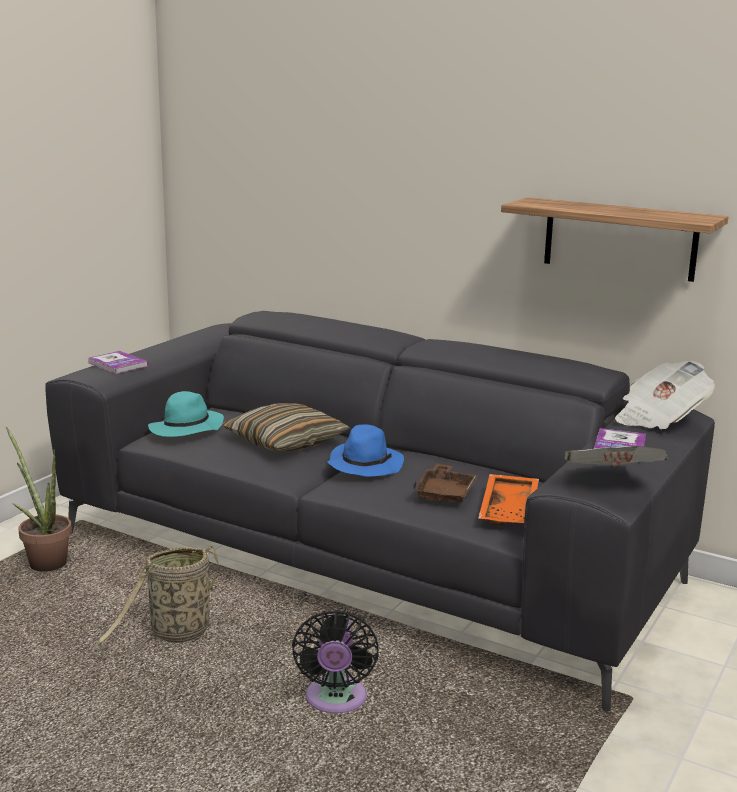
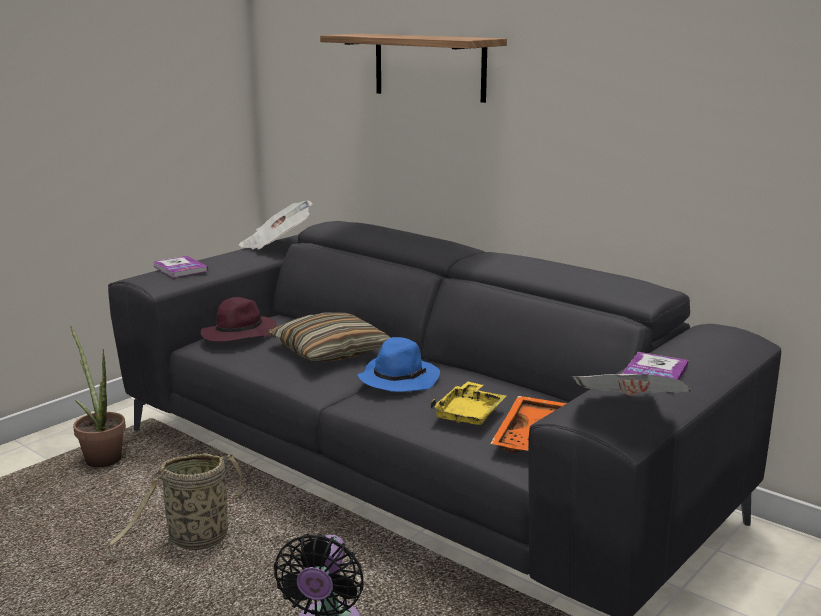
camera: 10 degrees right, 0 degrees up
turquoise hat [148,391,224,437] -> purple hat [201,297,277,342]
brown tray [413,464,478,503] -> yellow tray [430,381,506,425]
shelf [501,197,728,282] -> shelf moved to [320,34,507,103]
newspaper [615,361,715,429] -> newspaper moved to [239,201,313,250]

